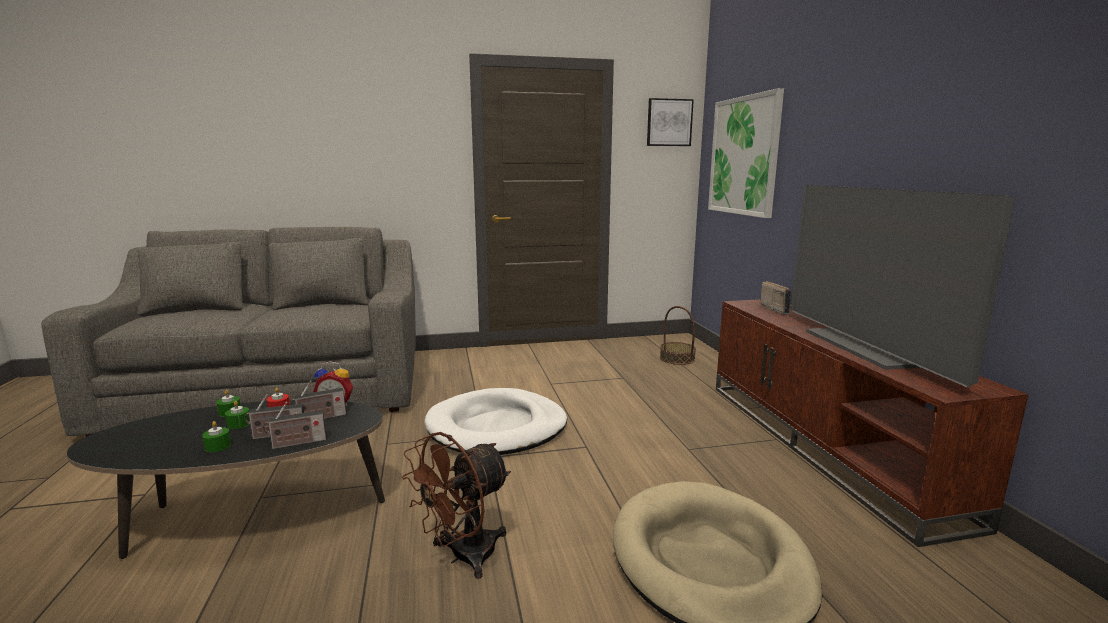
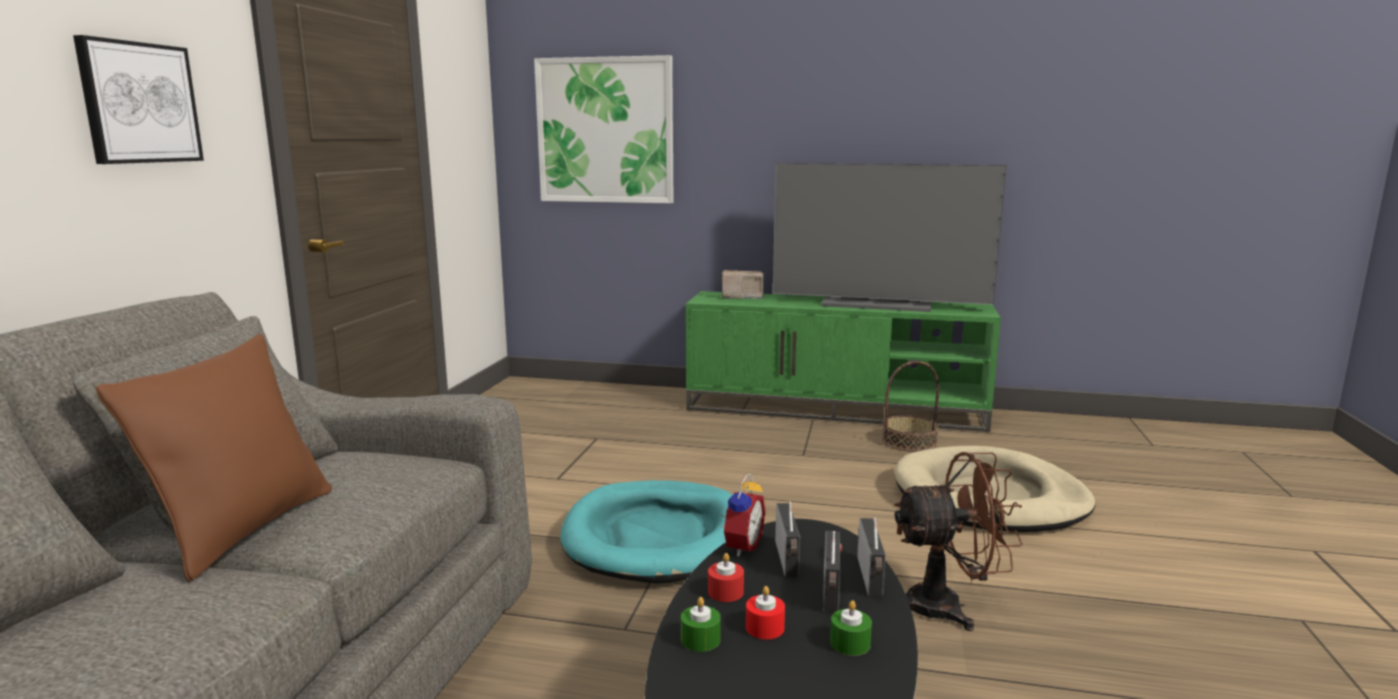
camera: 65 degrees left, 0 degrees up
green candle [225,401,250,429] -> red candle [746,586,785,639]
brown fan [402,432,511,579] -> brown fan turned 75 degrees counterclockwise [894,452,1023,631]
white dog bed [425,388,567,455] -> turquoise dog bed [560,480,733,584]
picture [647,98,694,146] -> picture moved to [73,35,204,164]
basket [660,306,696,365] -> basket moved to [882,361,939,452]
brown tv stand [716,299,1028,547] -> green tv stand [686,291,1001,432]
none -> brown pillow [95,334,332,582]

